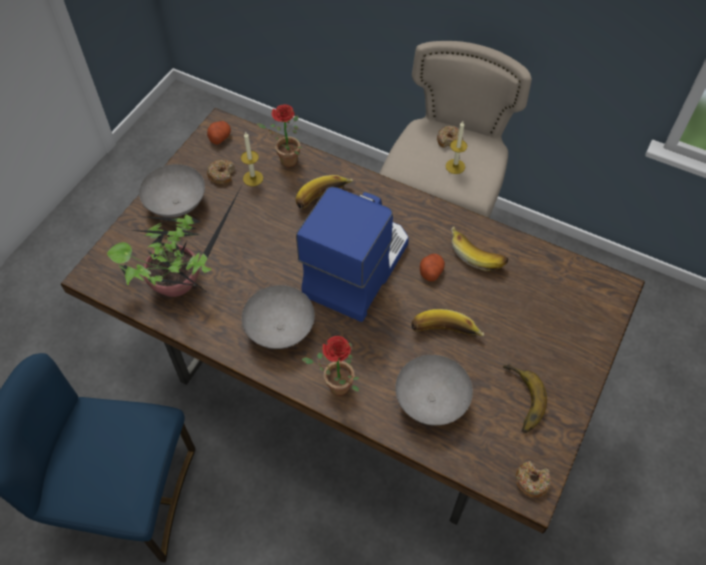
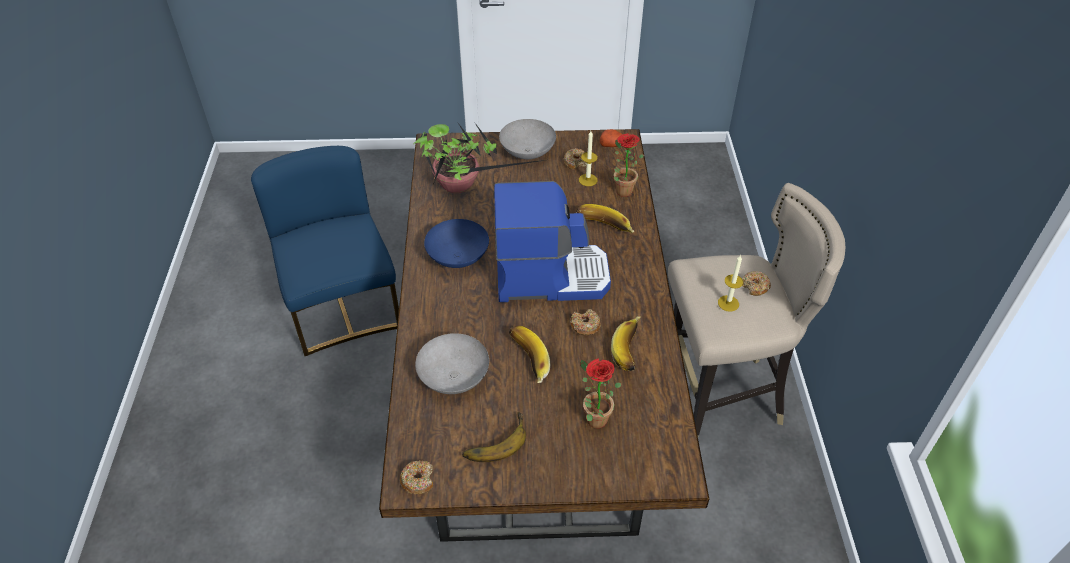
camera: 60 degrees right, 10 degrees down
grey bowl [242,285,315,349] -> blue bowl [424,219,489,268]
potted plant [301,336,359,395] -> potted plant moved to [580,358,622,428]
potato [420,254,445,281] -> donut [570,309,601,336]

